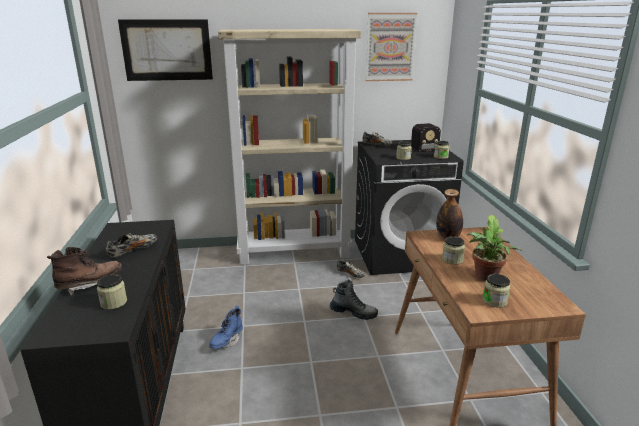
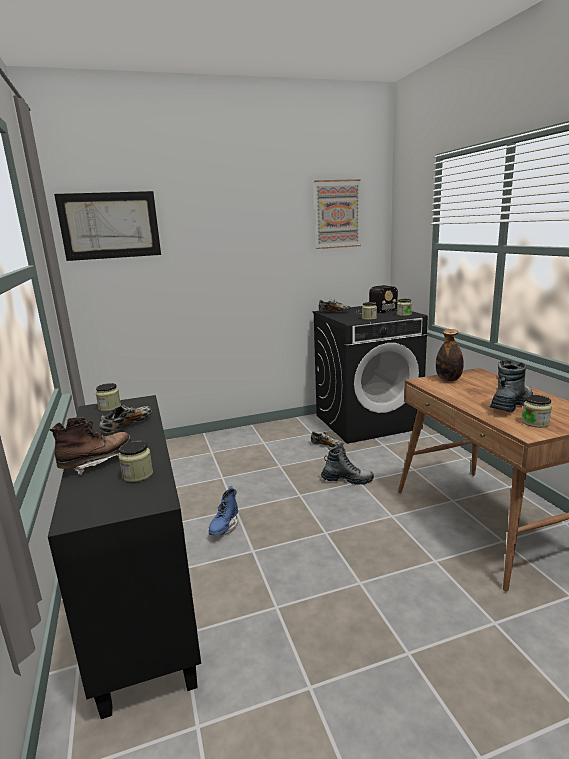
camera: 10 degrees left, 5 degrees down
beige bookcase [218,29,361,265] -> none
jar [442,236,465,265] -> jar moved to [96,383,121,411]
potted plant [467,215,522,281] -> boot [490,360,533,412]

